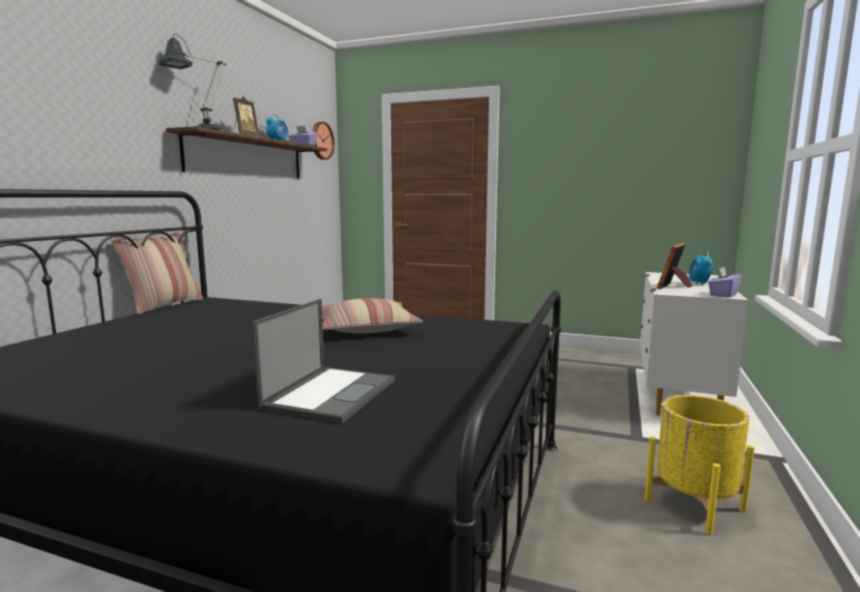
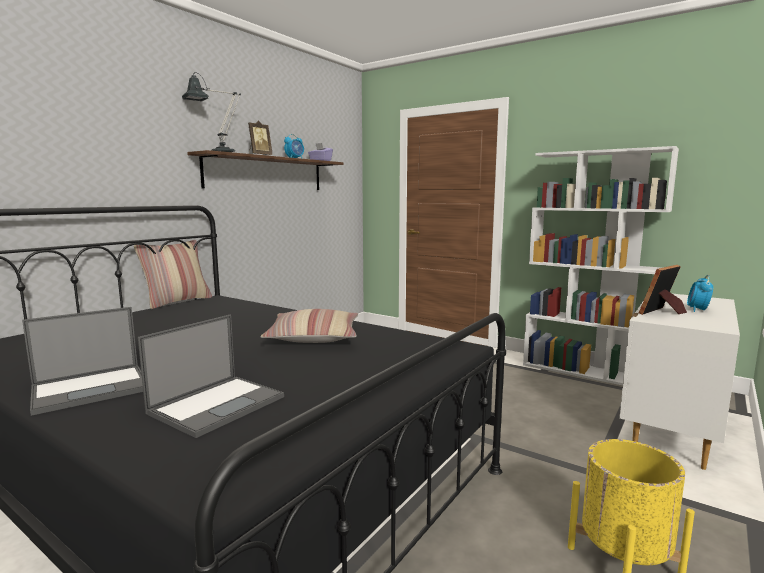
camera: 15 degrees right, 0 degrees up
wall clock [312,122,334,160] -> none
purple tissue box [708,266,741,298] -> none
none -> laptop [22,307,143,416]
none -> white bookcase [523,146,679,385]

